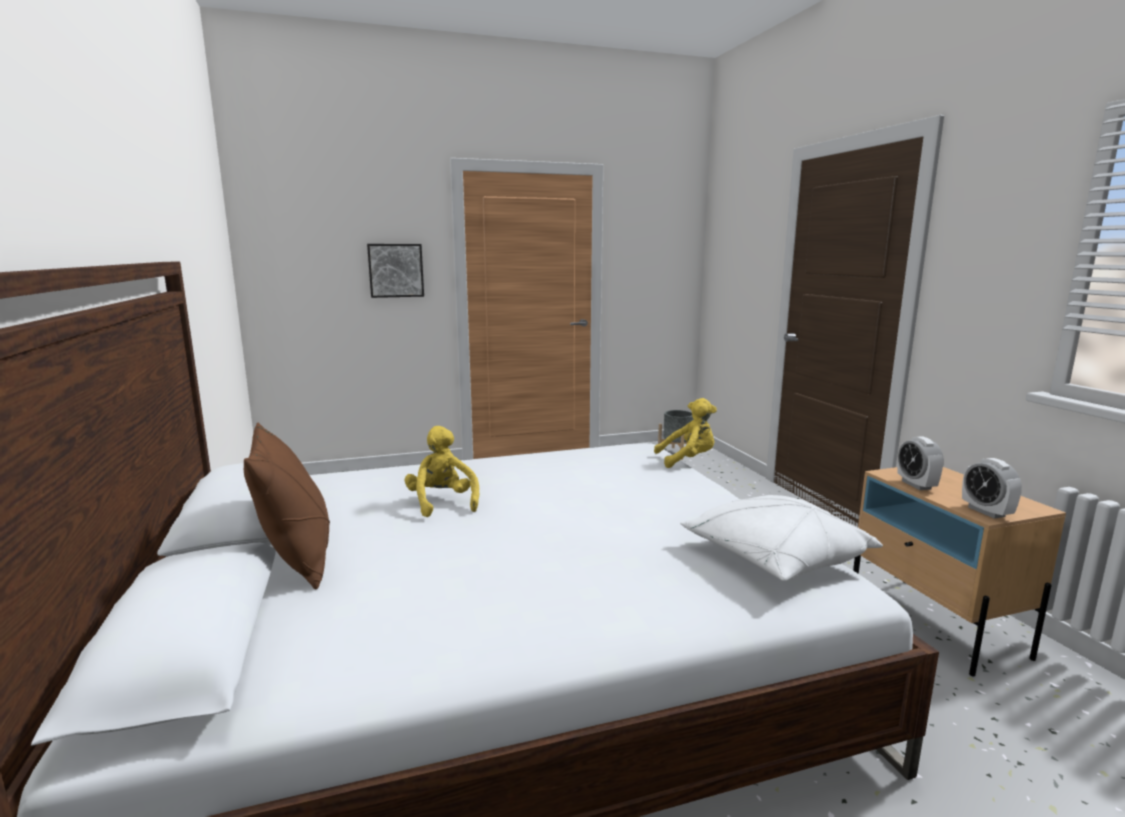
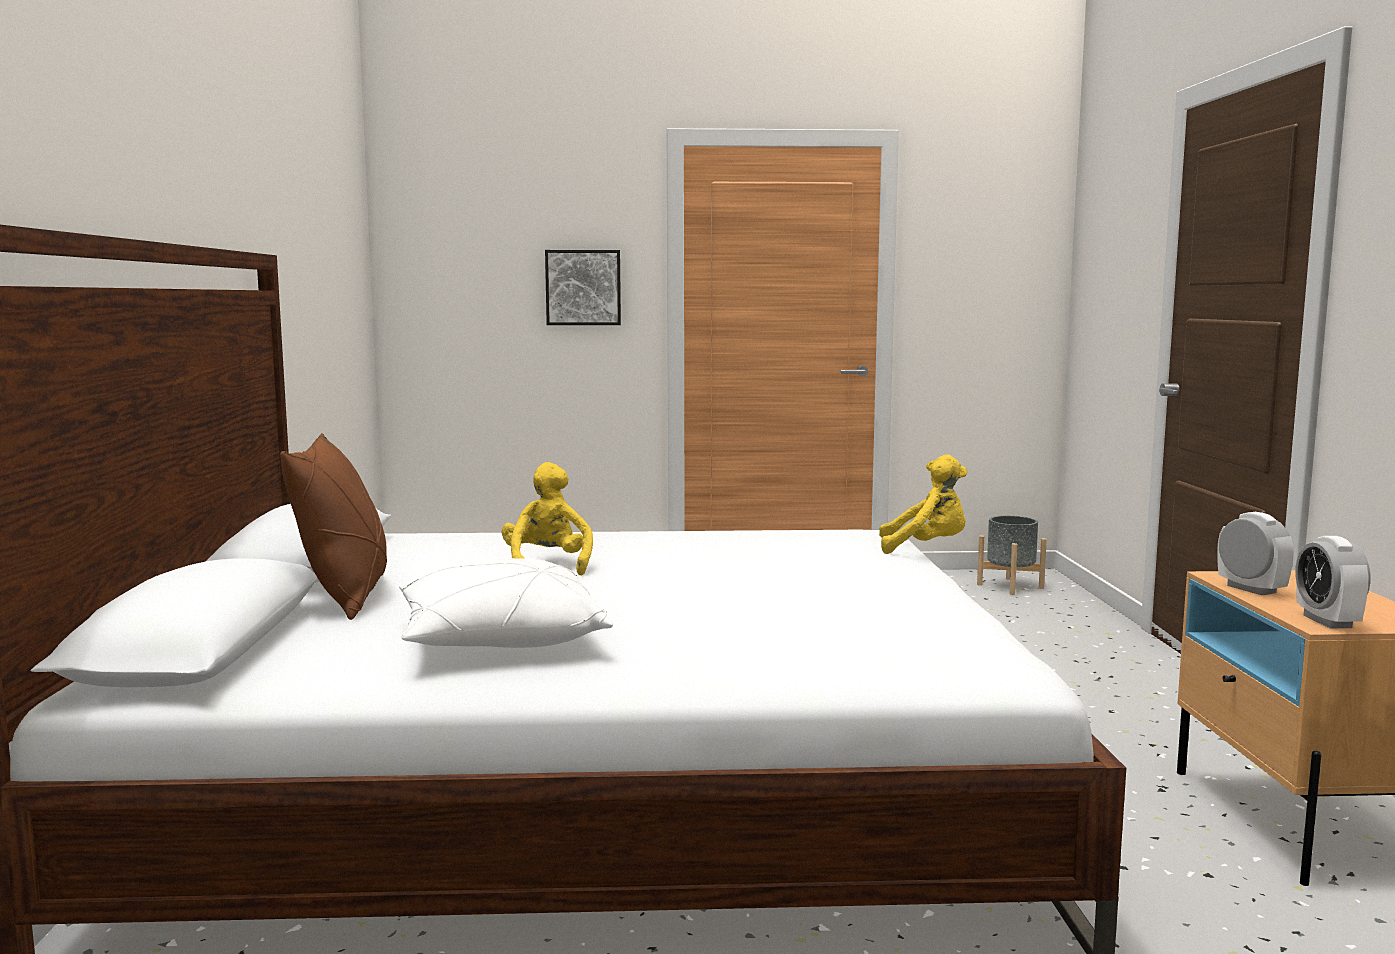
camera: 15 degrees right, 5 degrees down
white pillow [680,495,883,581] -> white pillow moved to [399,558,613,648]
alarm clock [898,436,944,490] -> alarm clock turned 150 degrees clockwise [1217,512,1294,595]

